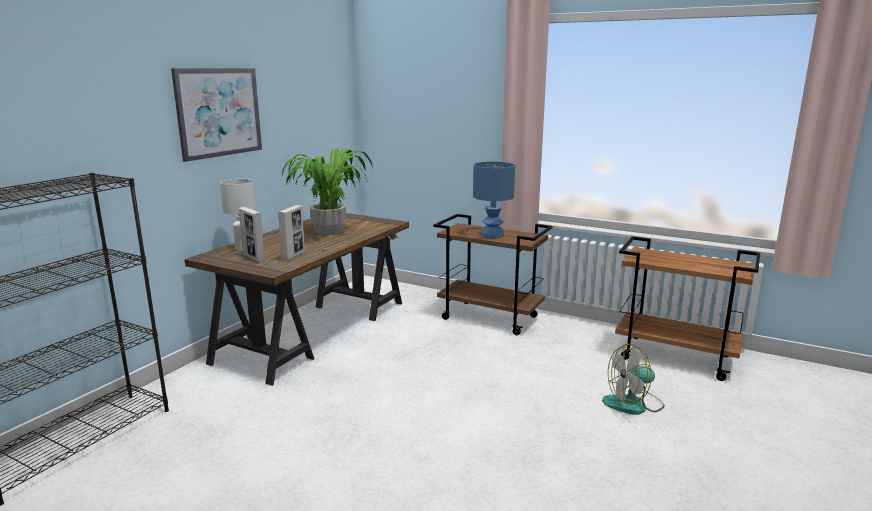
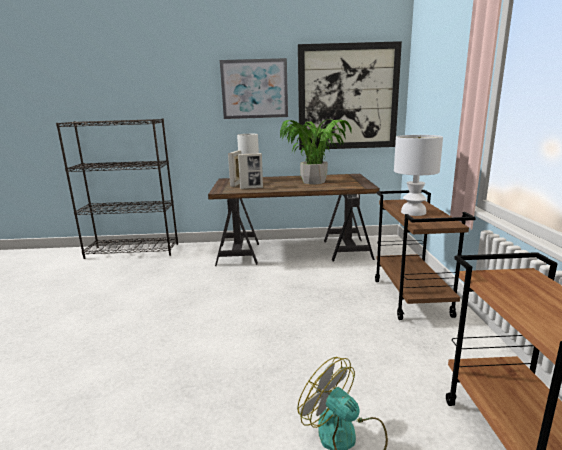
camera: 60 degrees right, 0 degrees up
blue table lamp [473,162,515,239] -> white table lamp [394,135,443,216]
none -> picture [298,41,402,150]

